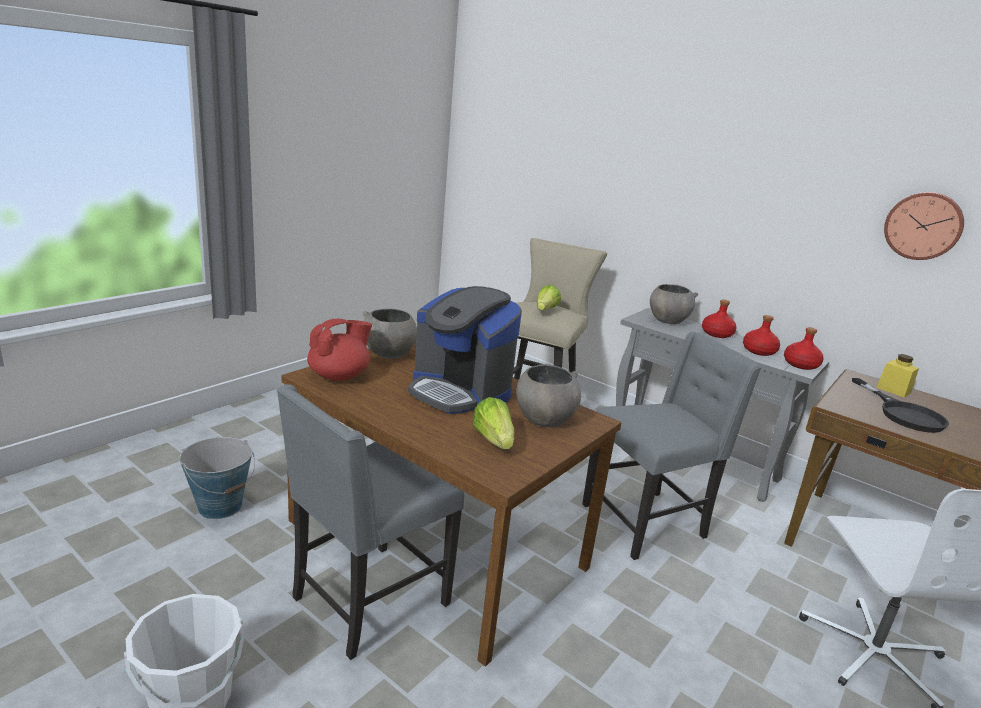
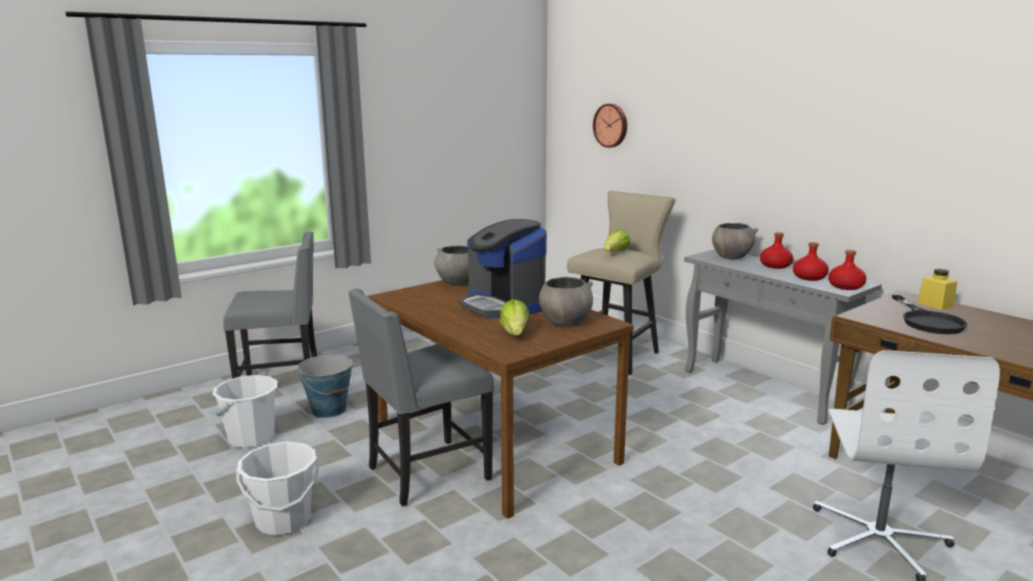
camera: 15 degrees right, 5 degrees down
red teapot [307,319,372,381] -> none
grey chair [582,332,761,560] -> grey chair moved to [223,231,317,379]
wall clock [884,192,964,260] -> wall clock moved to [593,104,627,148]
none -> white bucket [212,375,278,448]

